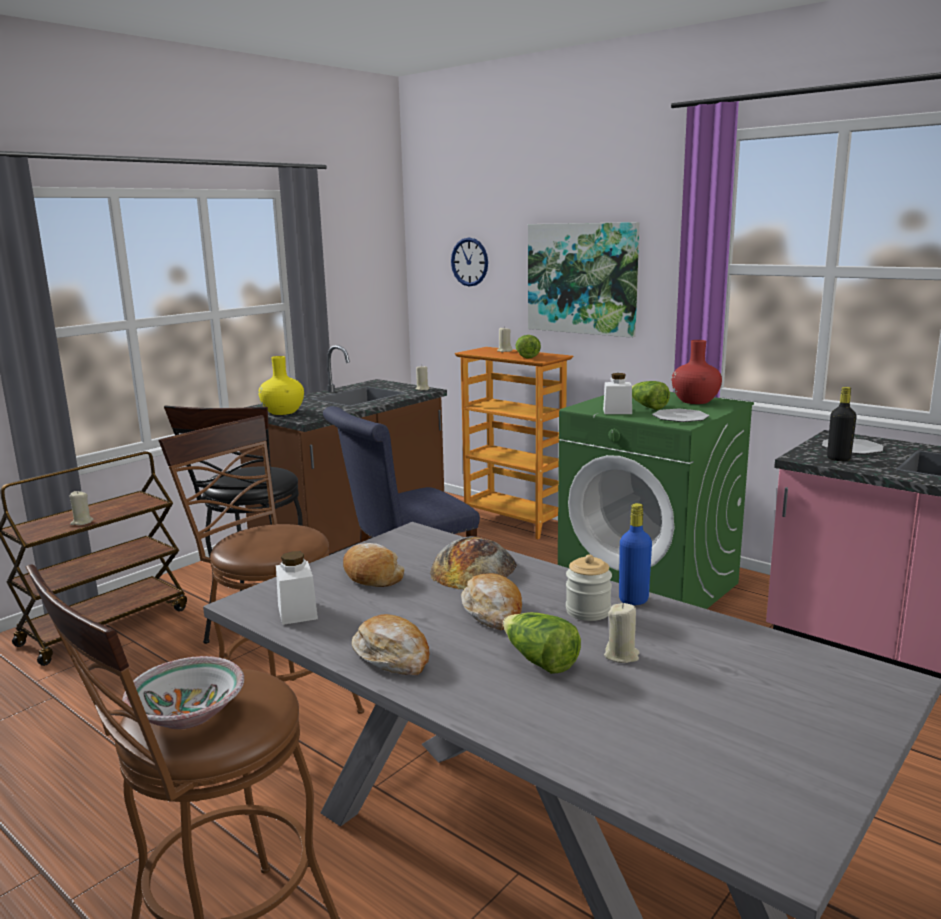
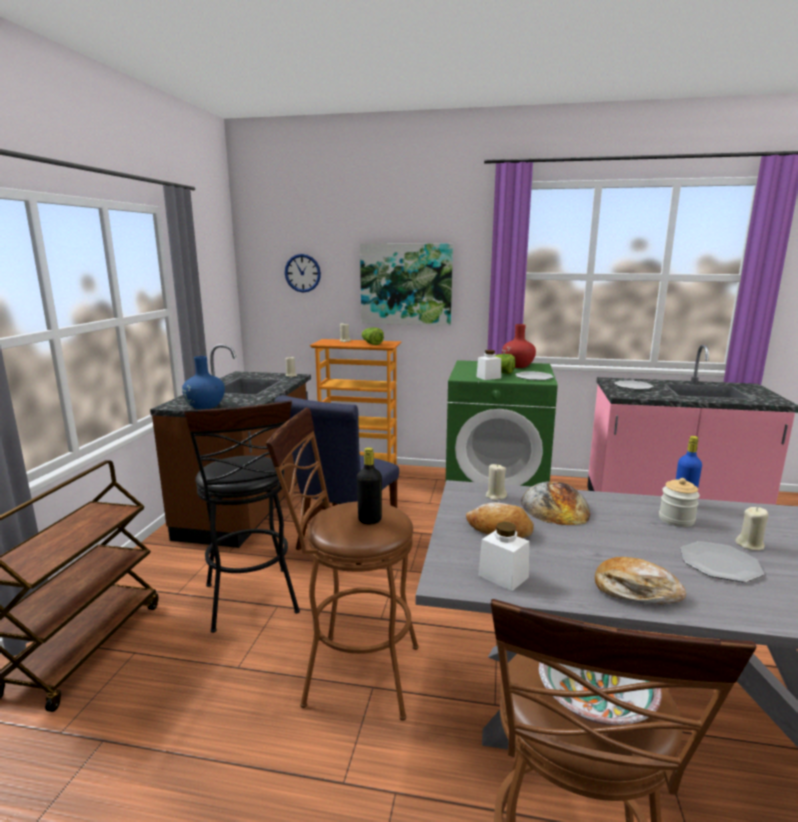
camera: 30 degrees left, 0 degrees up
beige candle [70,491,93,525] -> beige candle moved to [486,464,507,501]
yellow vase [258,356,304,415] -> blue vase [182,356,225,409]
bread [461,573,522,630] -> none
lettuce [503,612,581,674] -> plate [680,541,764,582]
black bottle [827,387,857,461] -> black bottle moved to [357,447,382,524]

